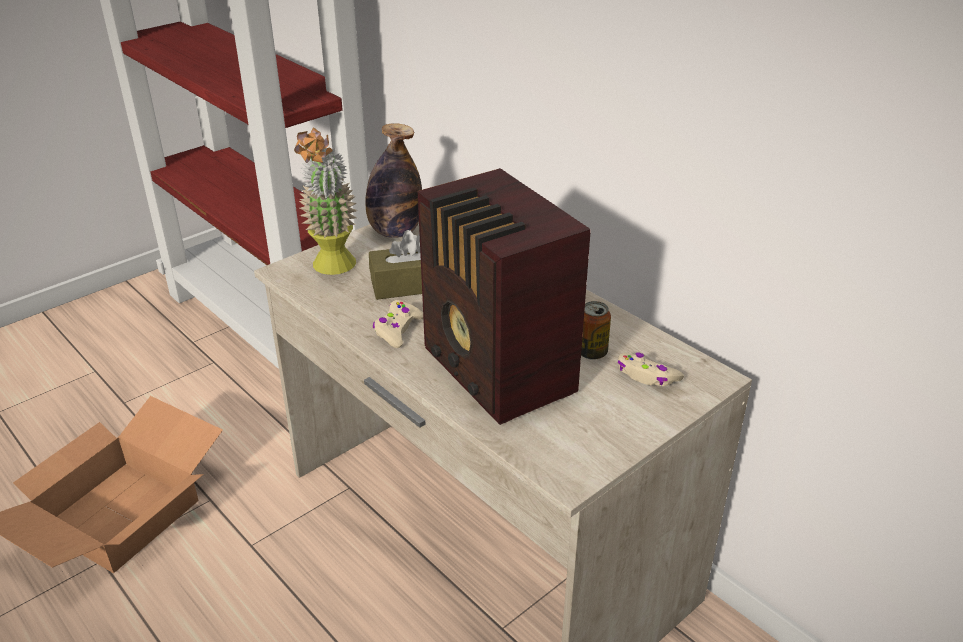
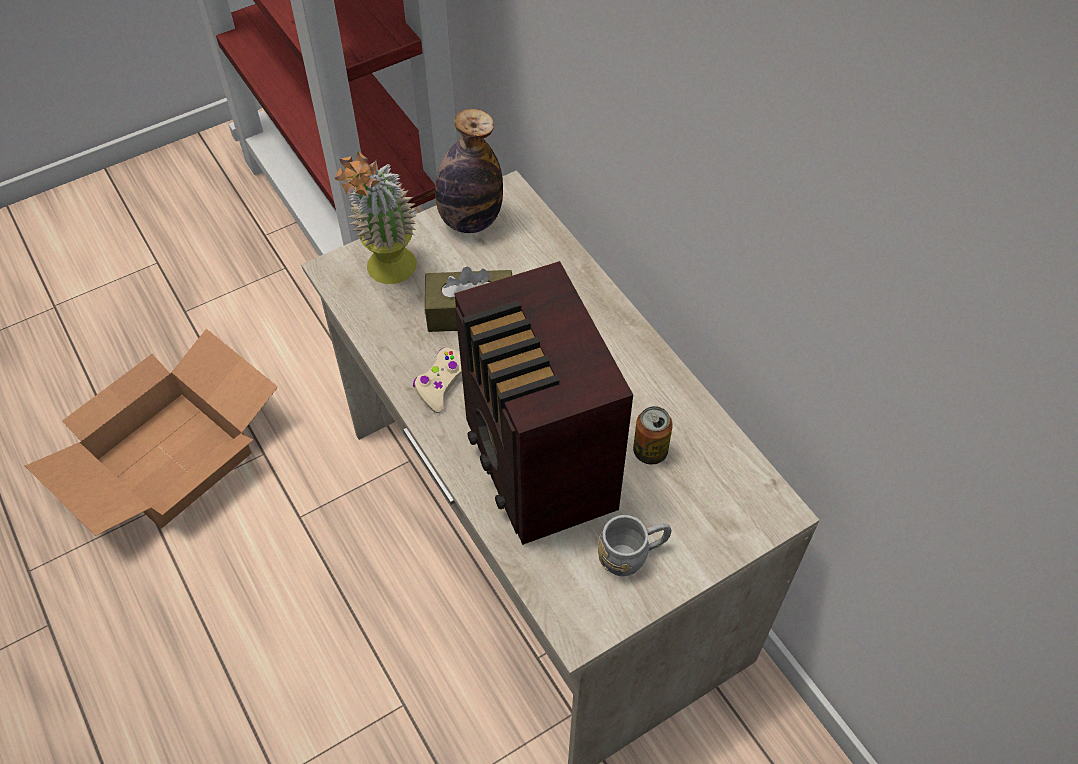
camera: 10 degrees right, 20 degrees up
beige game controller [618,353,684,386] -> none
none -> grey mug [598,515,672,576]

